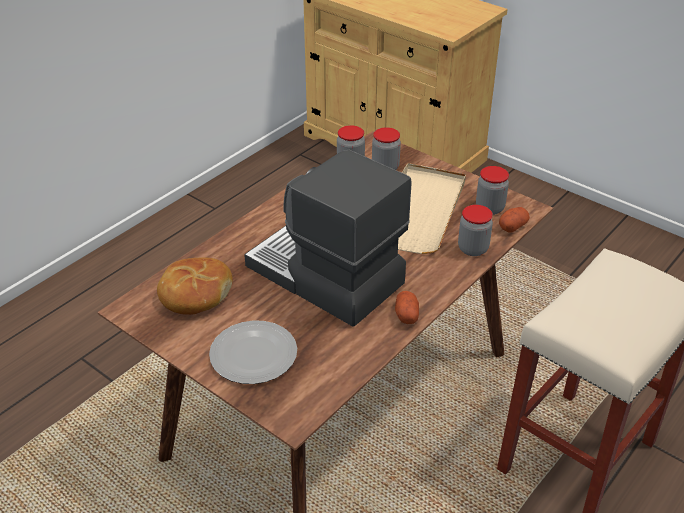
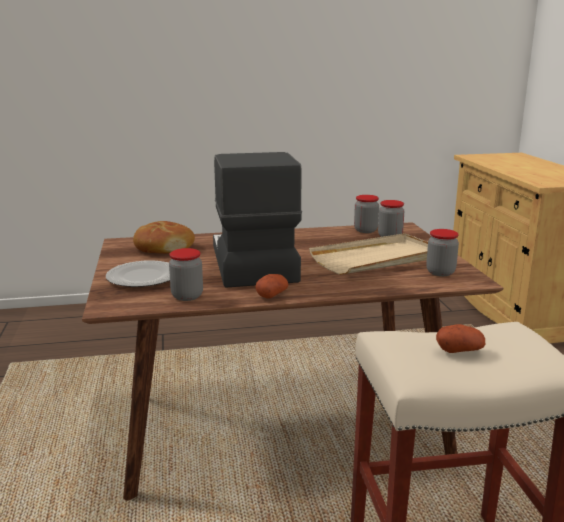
camera: 40 degrees right, 20 degrees down
jar [458,205,493,256] -> jar moved to [169,248,203,301]
potato [499,207,530,233] -> potato moved to [436,324,485,353]

